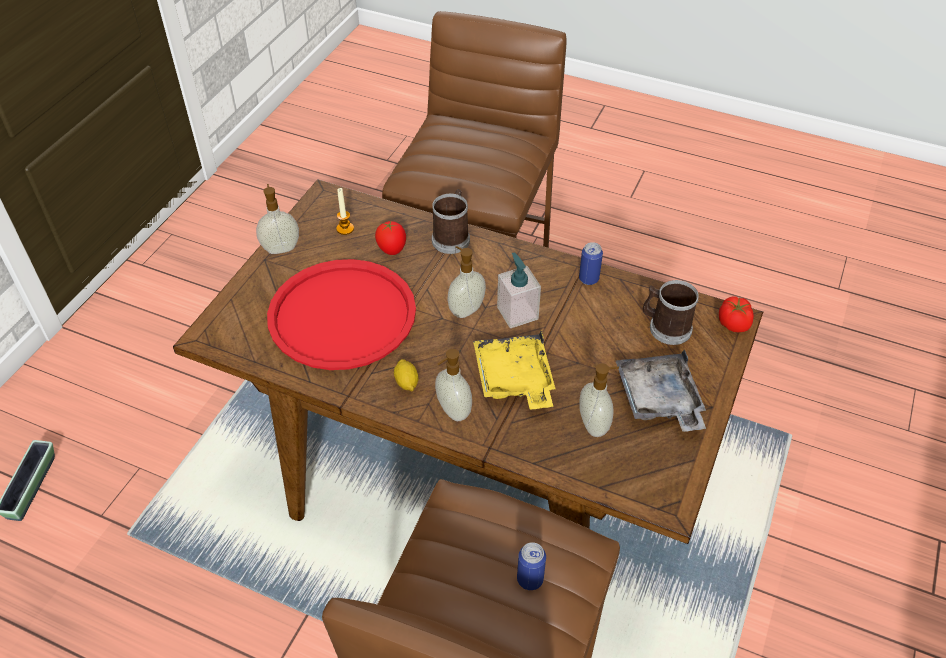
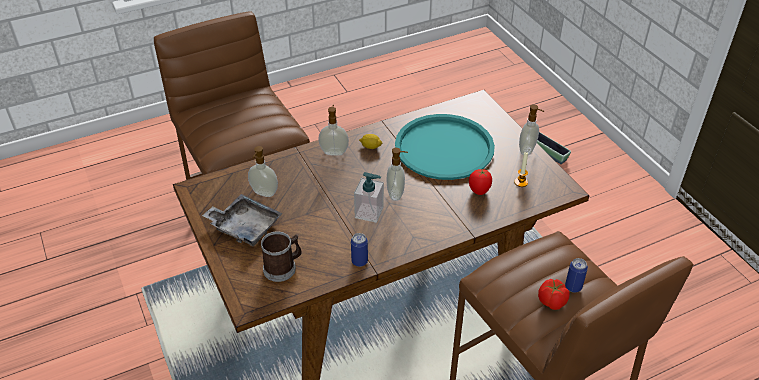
camera: 130 degrees right, 5 degrees down
red tray [267,259,416,370] -> turquoise tray [395,114,495,180]
mug [432,189,470,254] -> none
yellow tray [473,330,555,409] -> none
can [517,542,546,590] -> can moved to [565,258,588,293]
tomato [719,296,754,332] -> tomato moved to [538,279,570,310]

